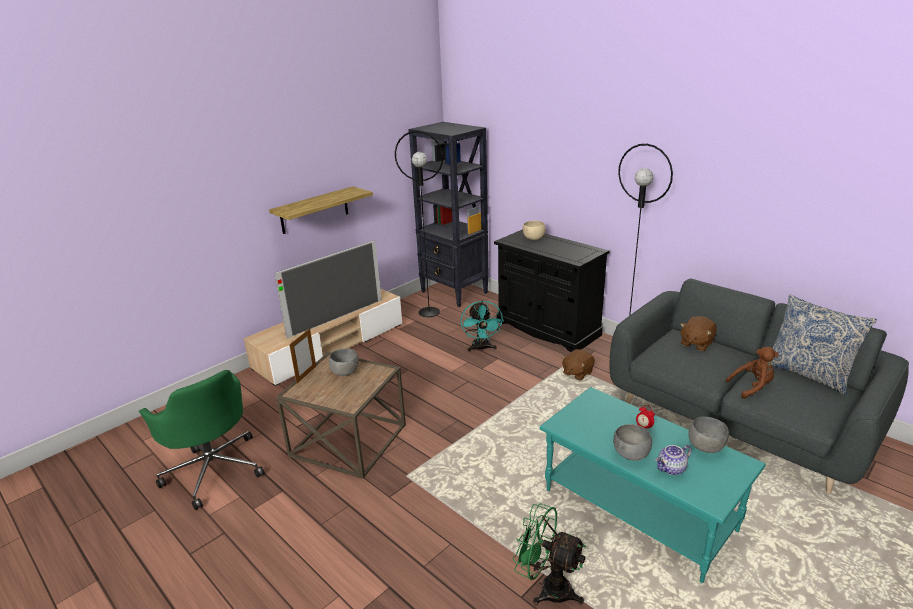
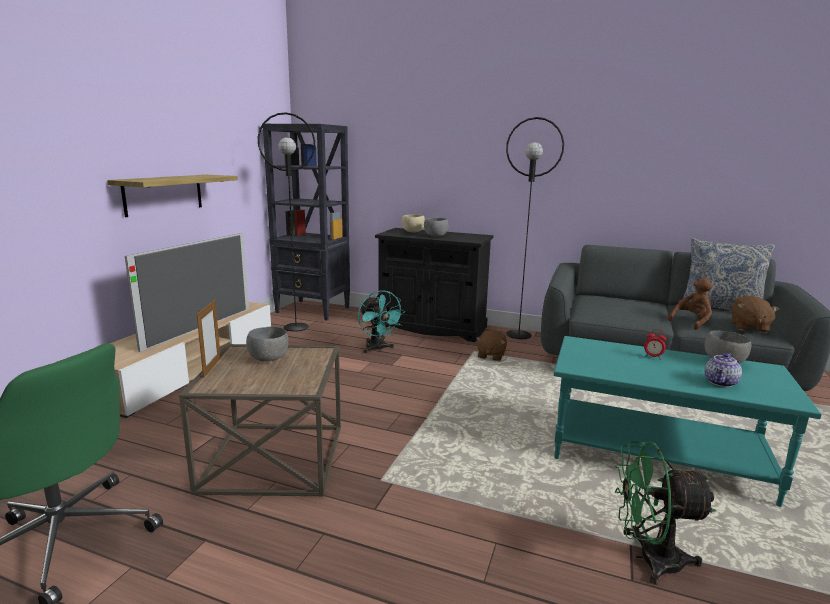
camera: 25 degrees left, 10 degrees down
grey bowl [613,424,652,461] -> grey bowl moved to [424,218,449,237]
brown plush toy [680,316,717,351] -> brown plush toy moved to [732,296,779,333]

